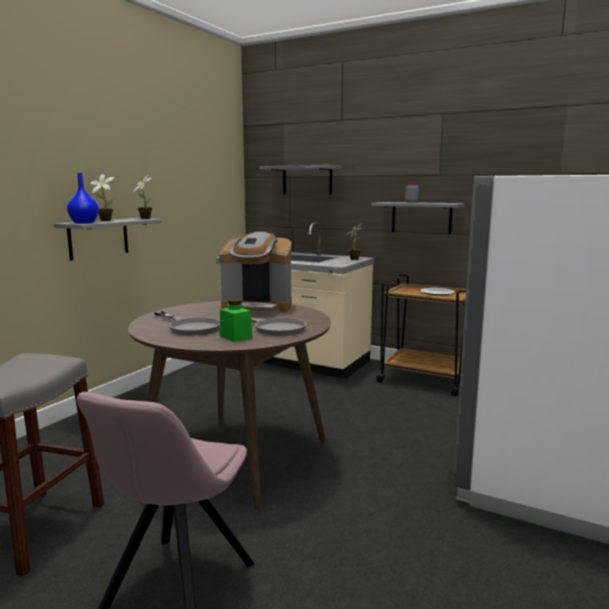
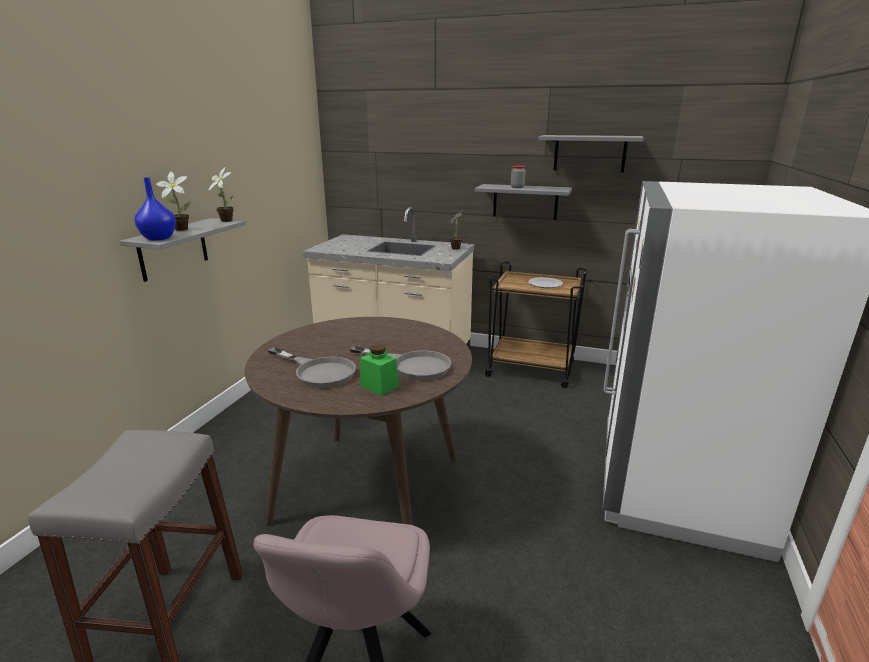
camera: 10 degrees left, 10 degrees up
coffee machine [219,232,292,315] -> none
grey shelf [259,165,342,195] -> grey shelf moved to [538,135,644,173]

